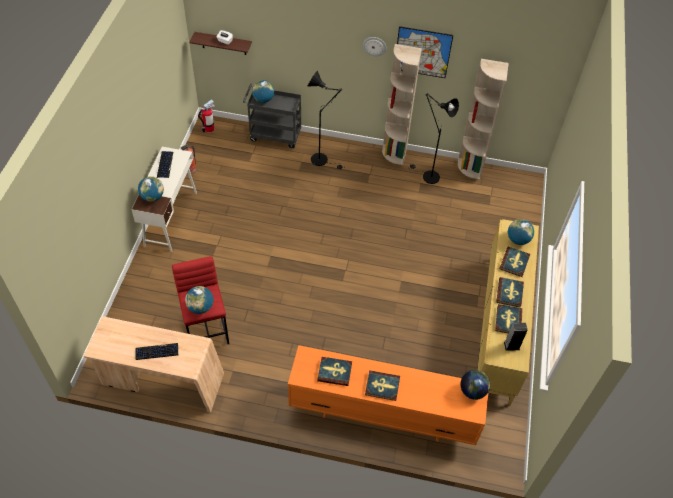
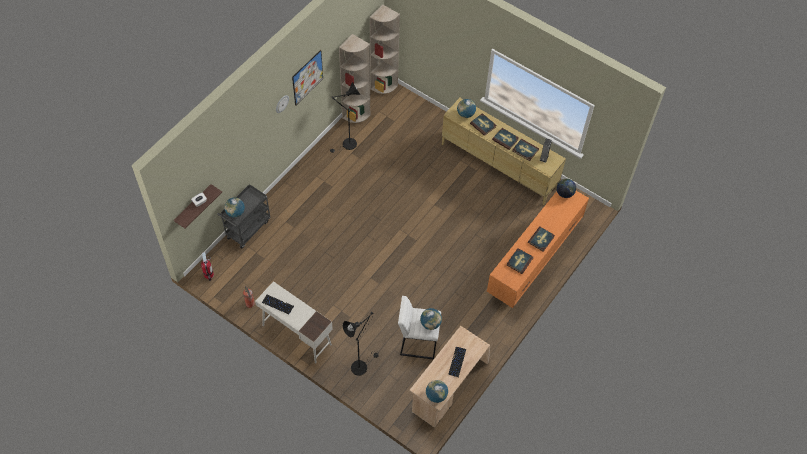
camera: 65 degrees left, 5 degrees up
globe [138,176,164,202] -> globe moved to [426,380,448,403]
red stool [172,256,229,344] -> white stool [398,296,441,360]
black floor lamp [308,70,344,169] -> black floor lamp moved to [343,312,379,376]
beige bookcase [382,44,422,165] -> beige bookcase moved to [370,4,400,94]

